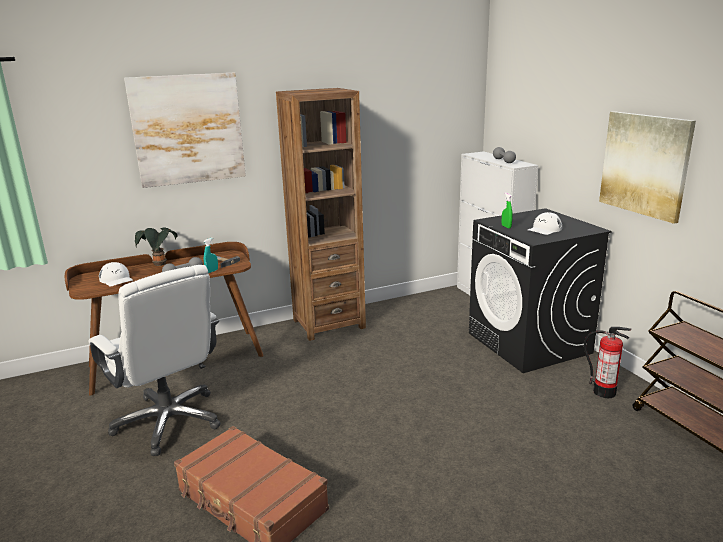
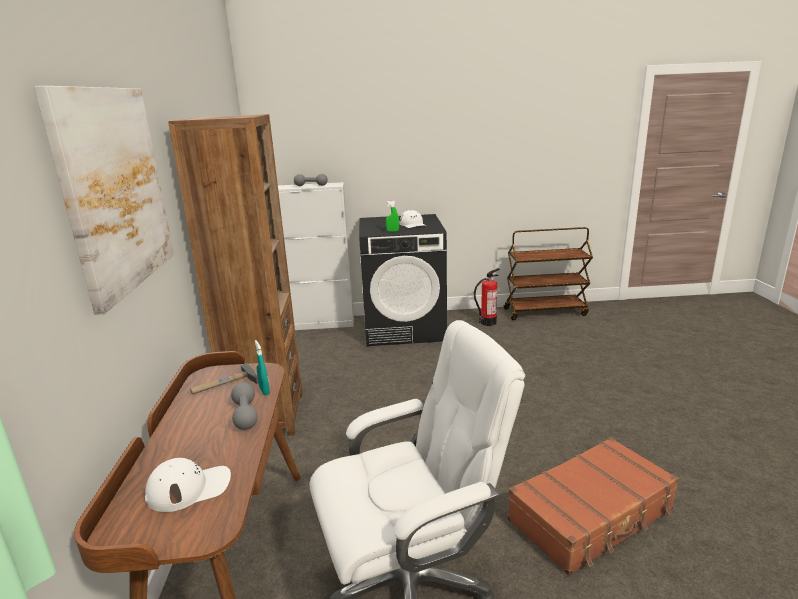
camera: 70 degrees left, 0 degrees up
potted plant [135,228,177,266] -> none
picture [599,111,696,224] -> none

